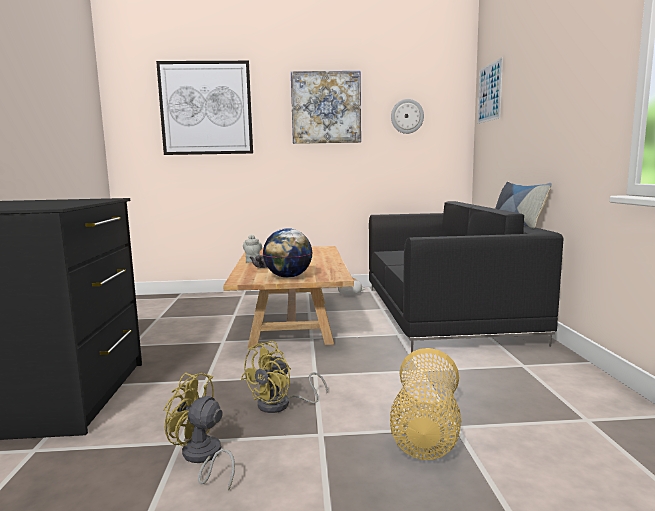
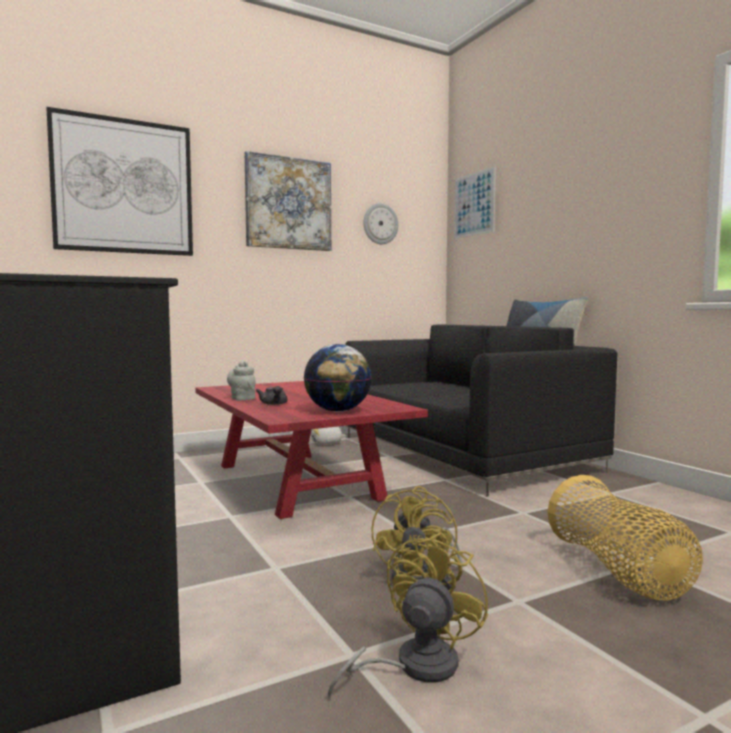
camera: 25 degrees left, 5 degrees down
yellow fan [163,373,235,490] -> yellow fan turned 120 degrees clockwise [328,533,488,699]
beige coffee table [223,246,354,348] -> red coffee table [195,381,428,519]

